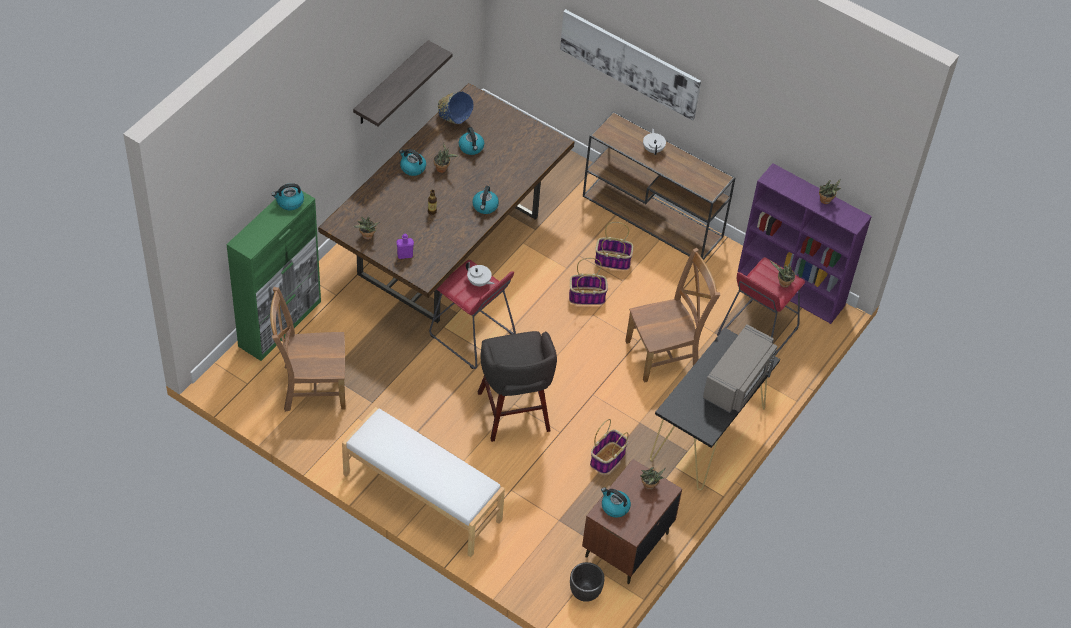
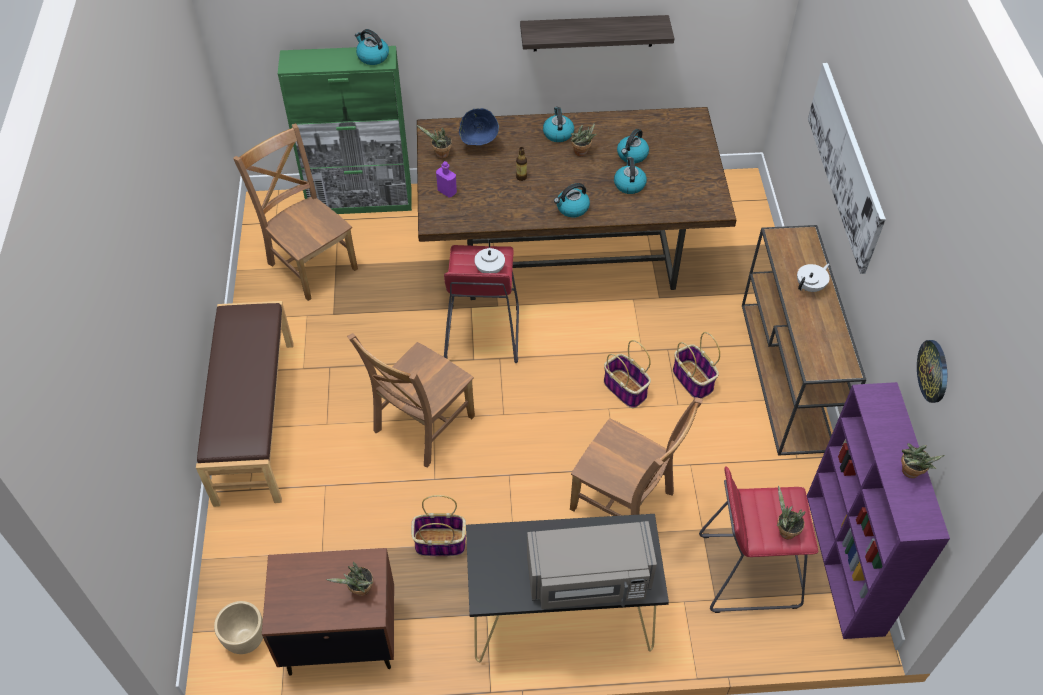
camera: 55 degrees right, 0 degrees up
white bench [342,407,505,557] -> brown bench [196,301,294,507]
blue bowl [438,92,473,124] -> blue bowl moved to [459,108,499,145]
grey stool [478,331,557,442] -> brown chair [347,333,475,468]
black planter [570,562,605,602] -> beige planter [214,601,263,654]
kettle [601,487,631,518] -> kettle moved to [614,157,647,194]
none -> wall clock [917,340,947,403]

